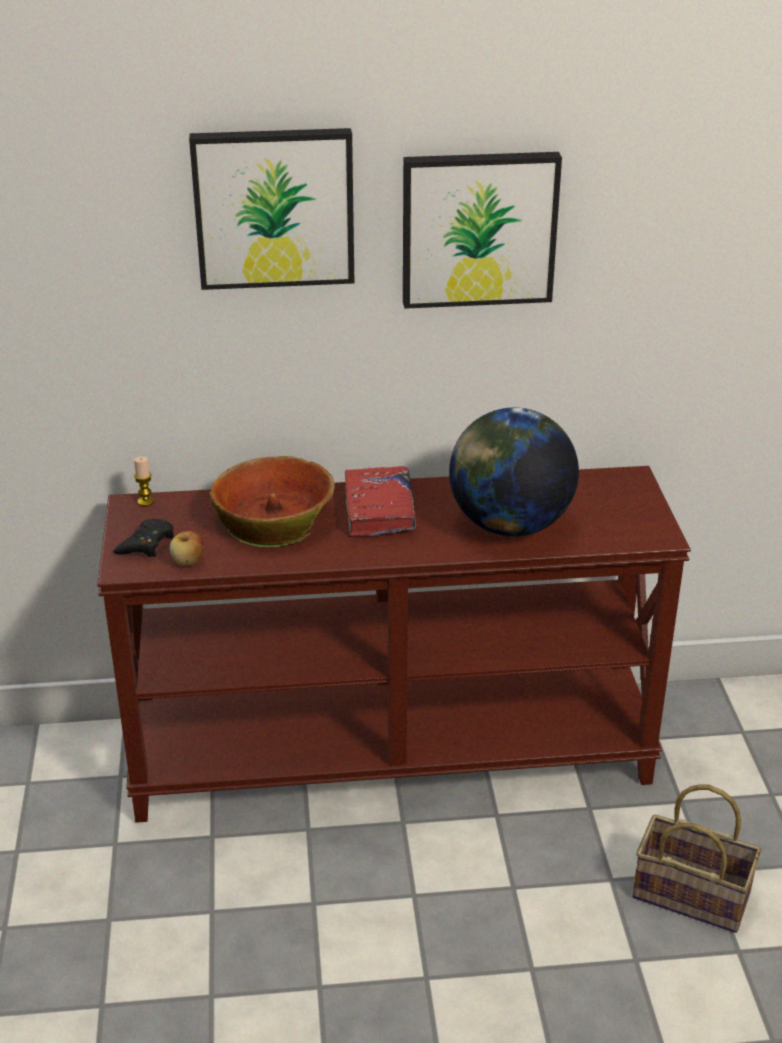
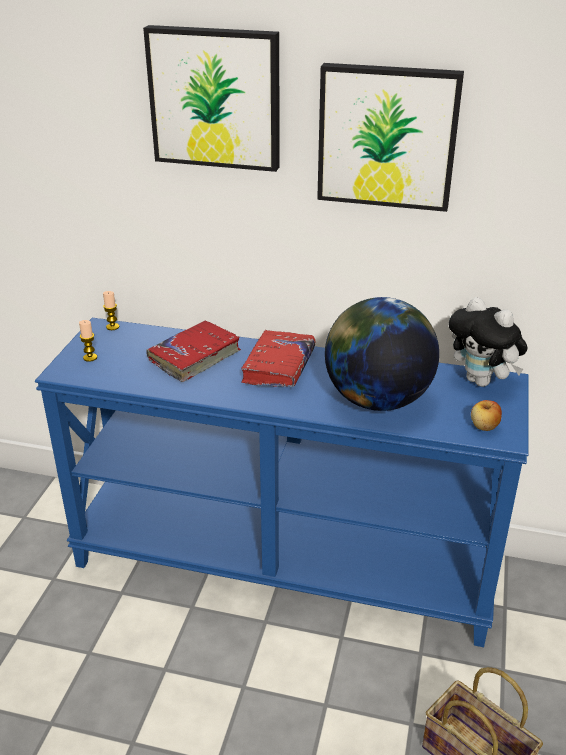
camera: 20 degrees right, 0 degrees up
brown console table [97,466,691,823] -> blue console table [35,318,529,647]
black game controller [113,519,174,557] -> candle [79,320,97,362]
apple [169,531,204,566] -> apple moved to [471,400,502,431]
bowl [210,456,335,547] -> red book [146,320,241,382]
none -> plush toy [449,297,528,387]

